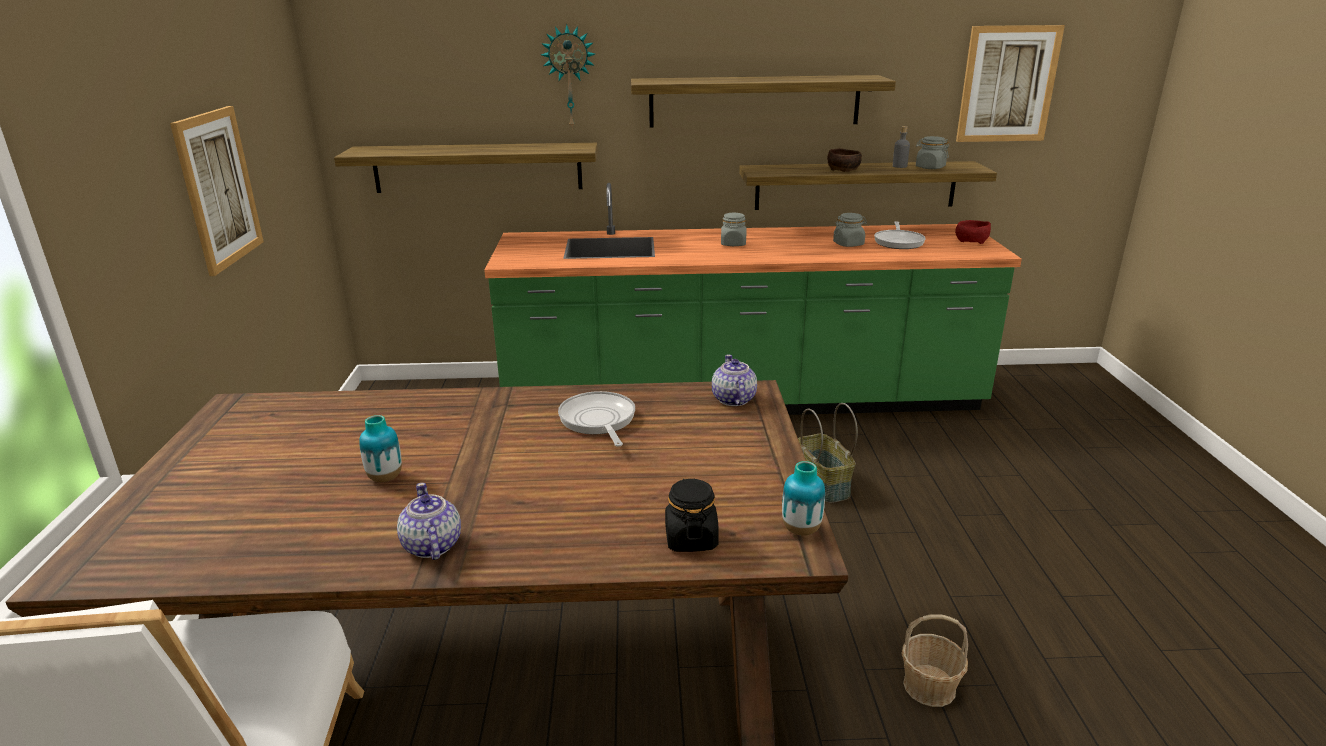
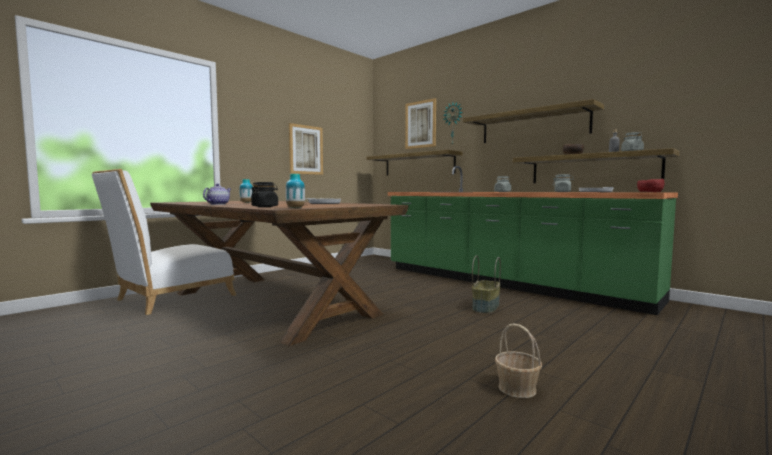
camera: 45 degrees right, 20 degrees down
teapot [712,355,757,406] -> none
basket [902,614,968,707] -> basket moved to [495,323,542,398]
picture [956,25,1065,142] -> picture moved to [405,98,436,149]

